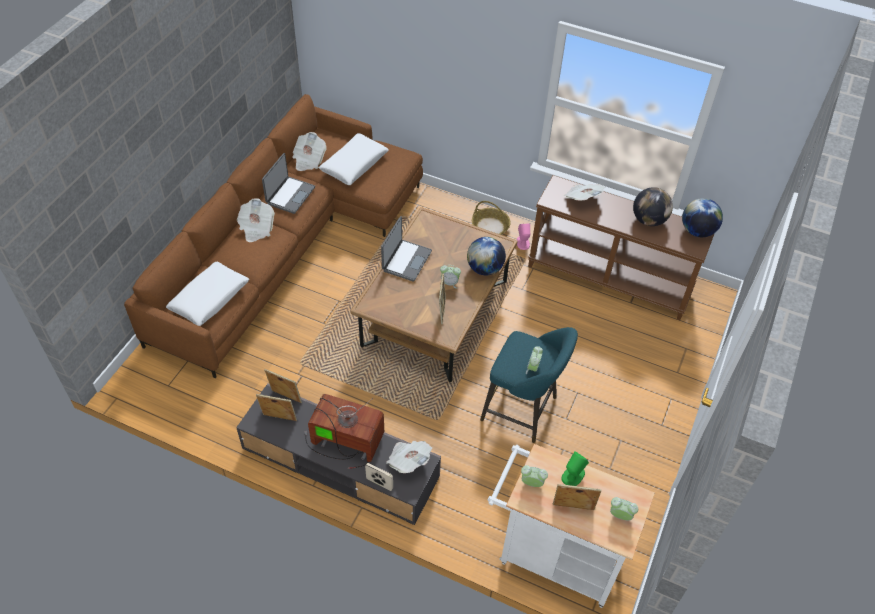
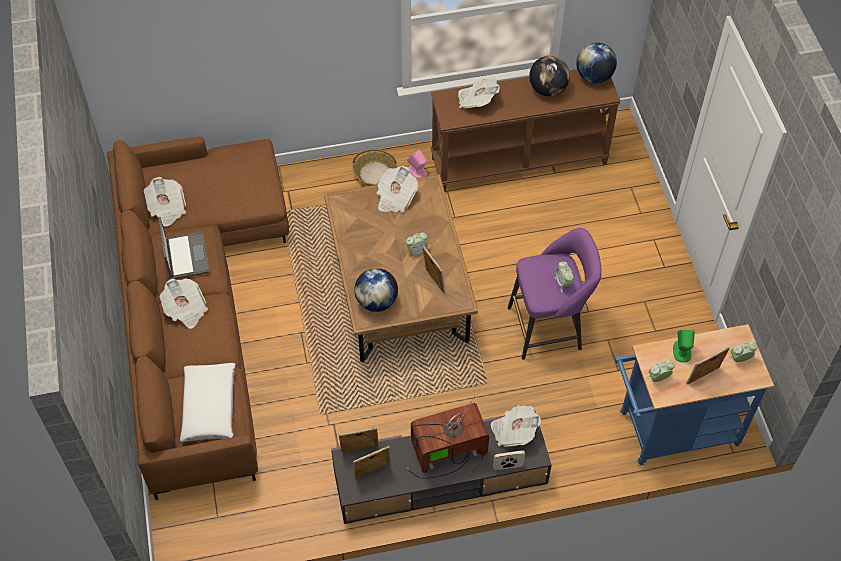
camera: 35 degrees left, 5 degrees up
white pillow [318,133,389,185] -> none
laptop [381,216,432,282] -> none
globe [467,237,506,275] -> globe moved to [354,268,398,312]
turquoise stool [480,327,578,443] -> purple stool [508,228,602,360]
white cart [488,444,655,608] -> blue cart [615,324,774,465]
none -> newspaper [377,166,418,212]

